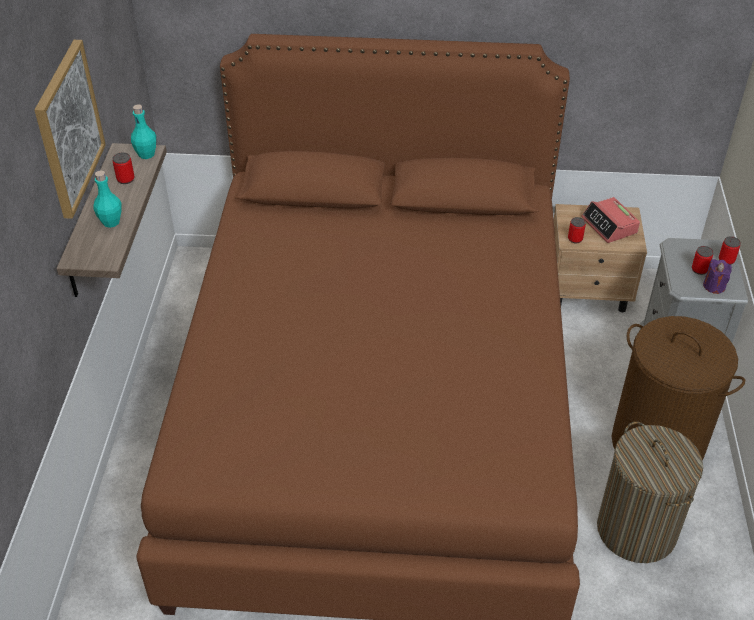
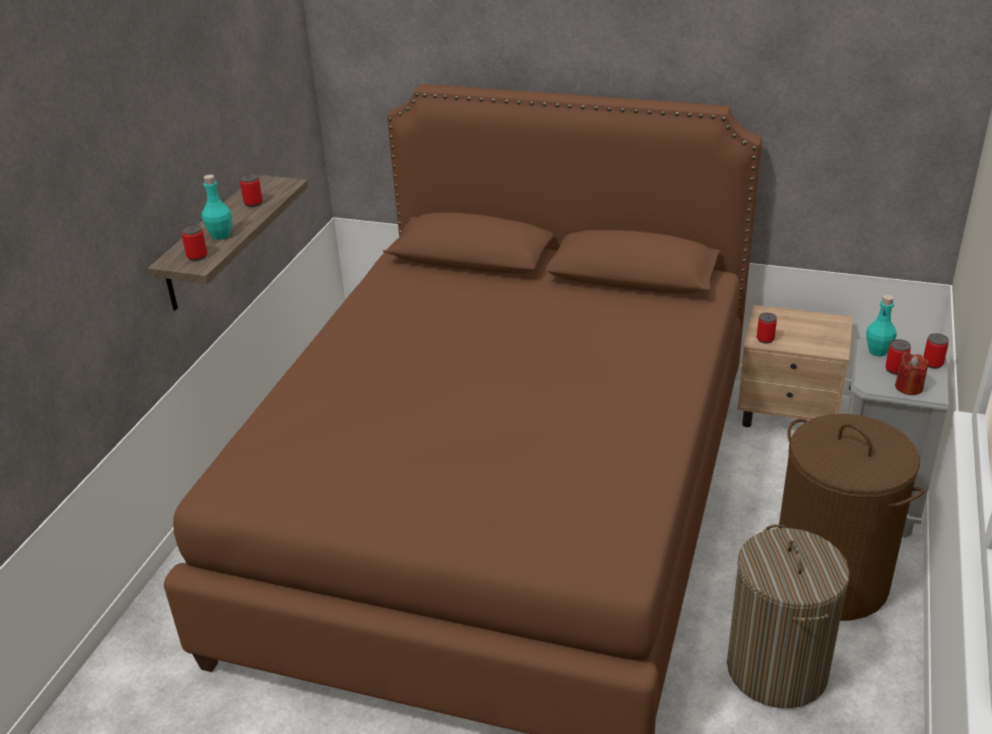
camera: 15 degrees right, 10 degrees down
picture [34,40,106,219] -> none
turquoise bottle [131,104,156,159] -> turquoise bottle moved to [866,295,897,357]
alarm clock [581,197,640,243] -> none
purple candle [703,259,732,294] -> red candle [895,352,929,395]
none -> can [181,225,207,261]

